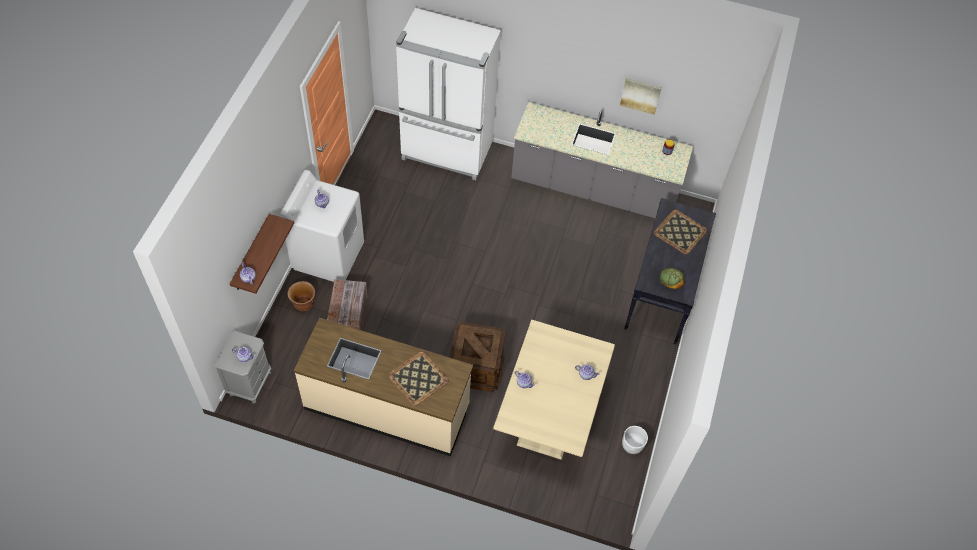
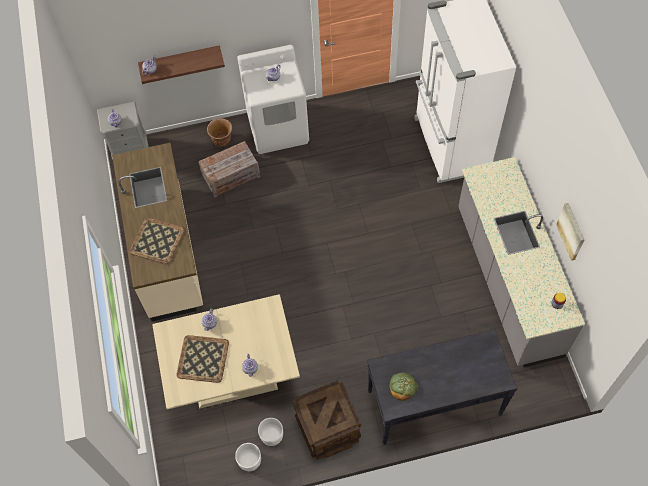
camera: 65 degrees right, 5 degrees up
crate [449,322,506,392] -> crate moved to [293,380,361,460]
tray [654,210,708,254] -> tray moved to [176,335,229,383]
none -> white planter [258,418,283,446]

